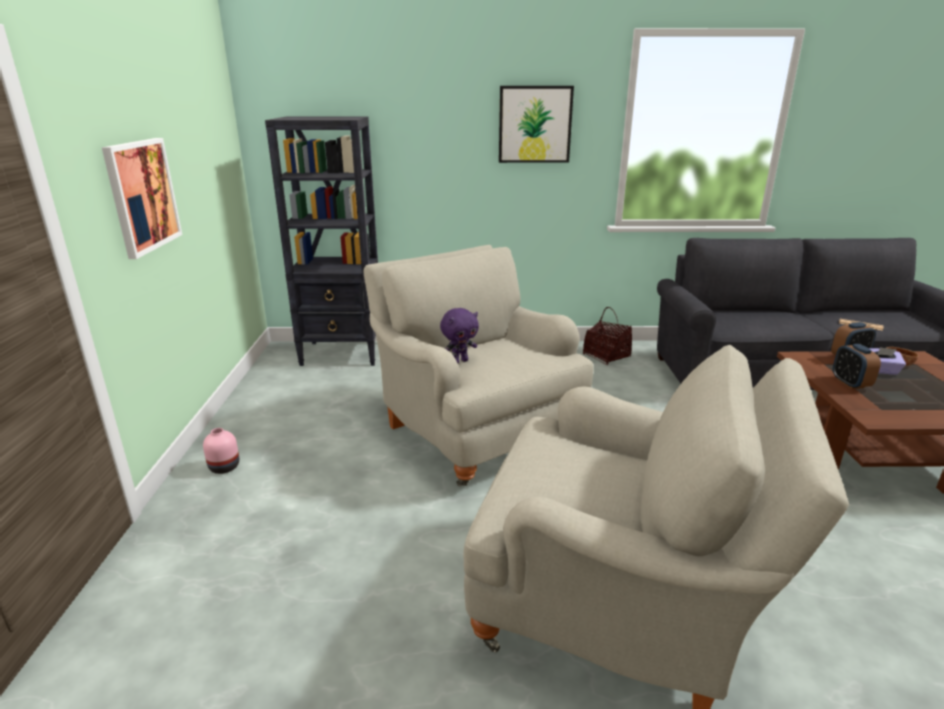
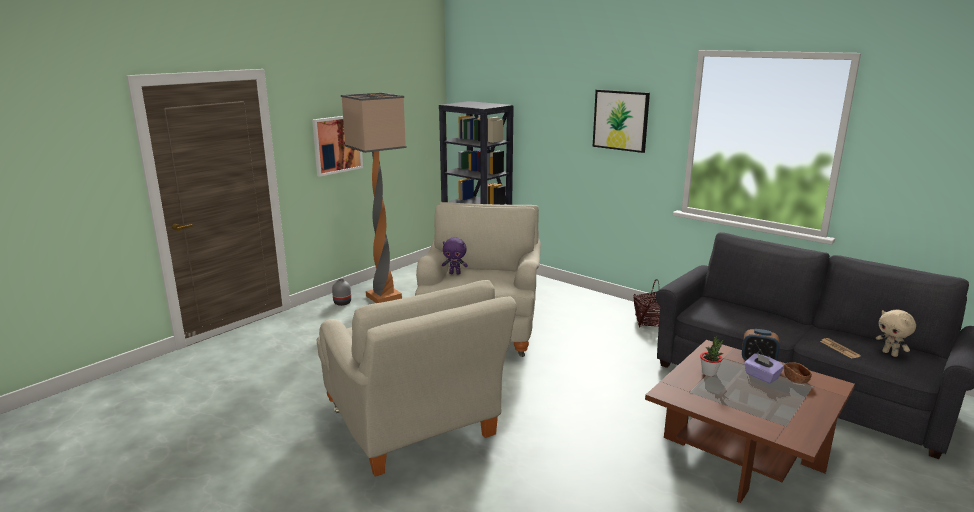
camera: 40 degrees right, 5 degrees down
pink vase [203,428,239,474] -> grey vase [332,279,351,306]
alarm clock [833,344,881,389] -> potted plant [700,336,723,376]
none -> floor lamp [341,93,406,303]
none -> beige plush toy [876,310,916,357]

